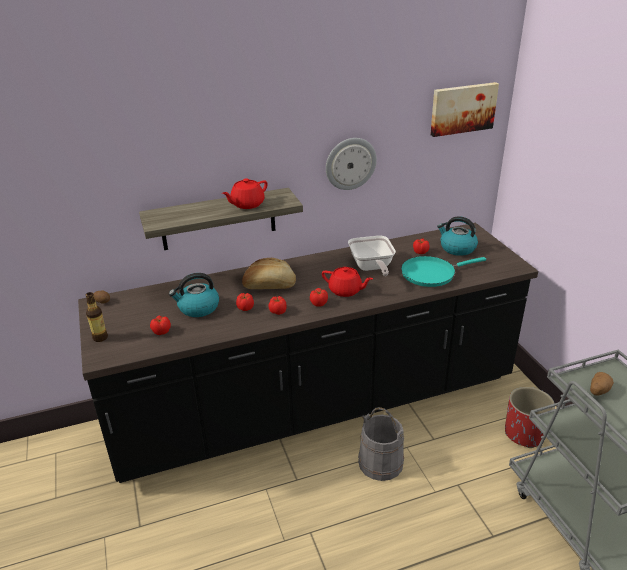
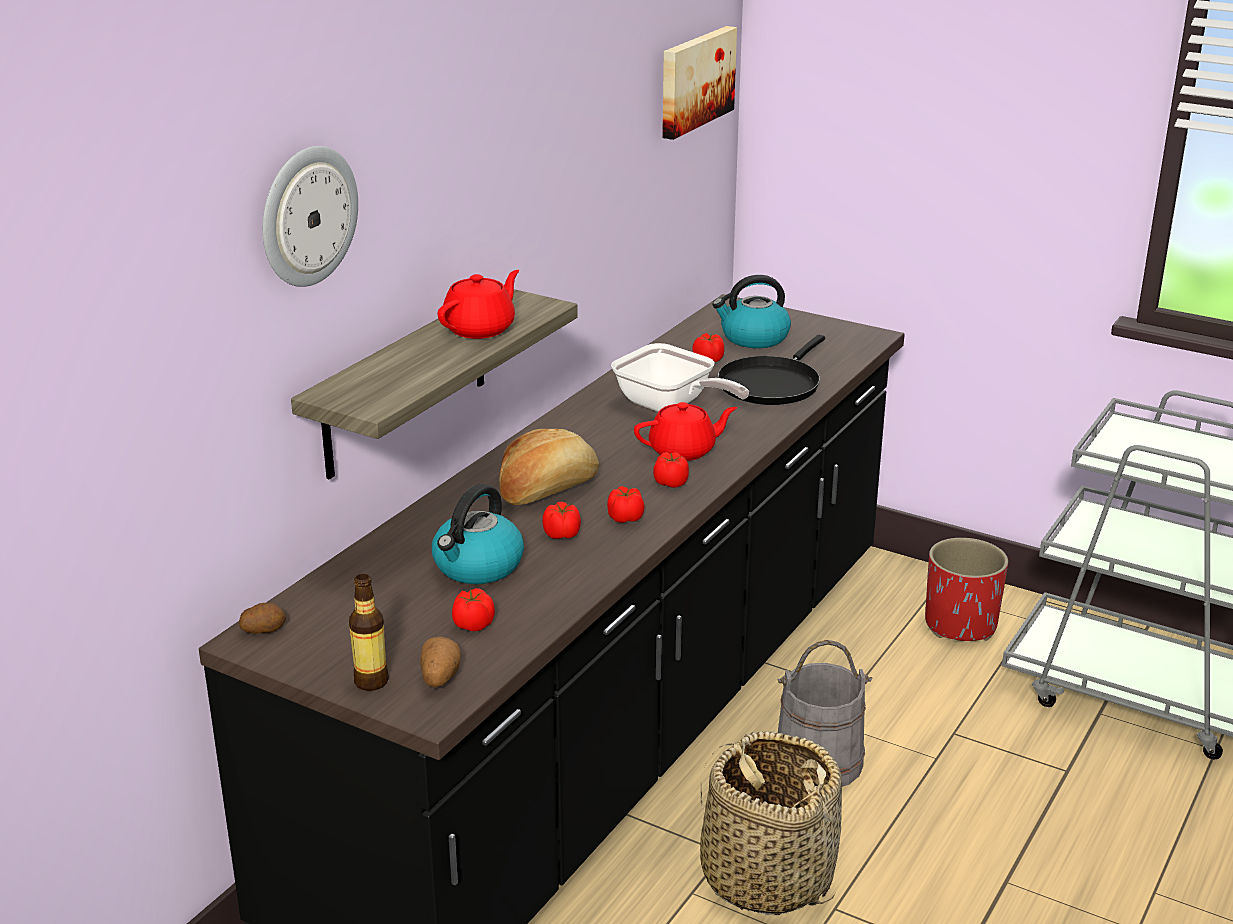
camera: 40 degrees left, 5 degrees down
red teapot [222,178,268,209] -> red teapot turned 150 degrees counterclockwise [437,270,520,339]
wall clock [326,138,377,190] -> wall clock moved to [262,146,358,287]
turquoise frying pan [401,256,486,287] -> black frying pan [718,335,825,405]
potato [590,372,614,396] -> potato moved to [420,637,461,688]
none -> basket [700,731,842,915]

